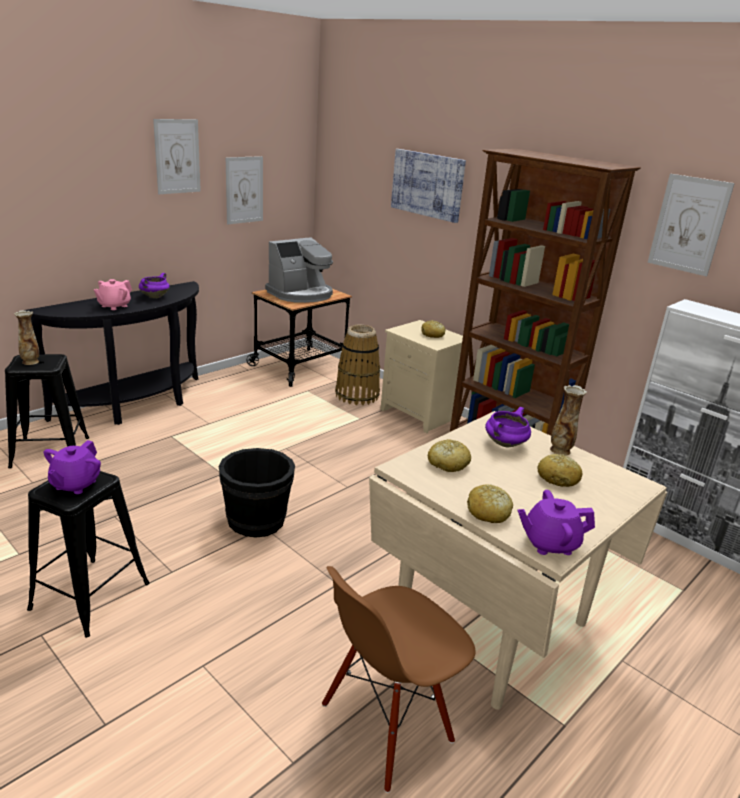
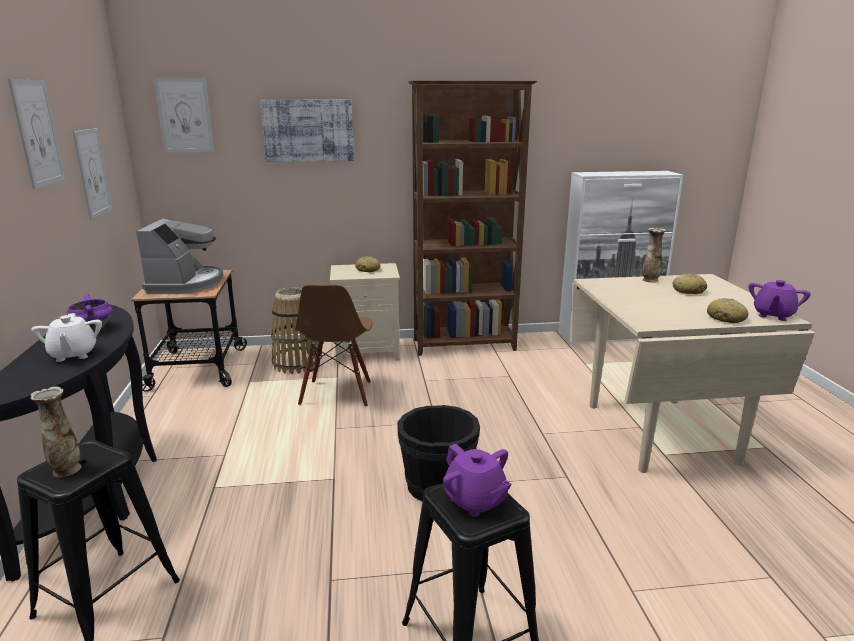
camera: 50 degrees left, 5 degrees down
pink teapot [94,279,132,310] -> white teapot [31,313,102,362]
brown chair [322,566,476,793] -> brown chair moved to [295,284,373,407]
bread [428,440,471,472] -> none
purple cooking pot [485,407,531,448] -> none
picture [648,174,735,277] -> picture moved to [154,78,214,153]

